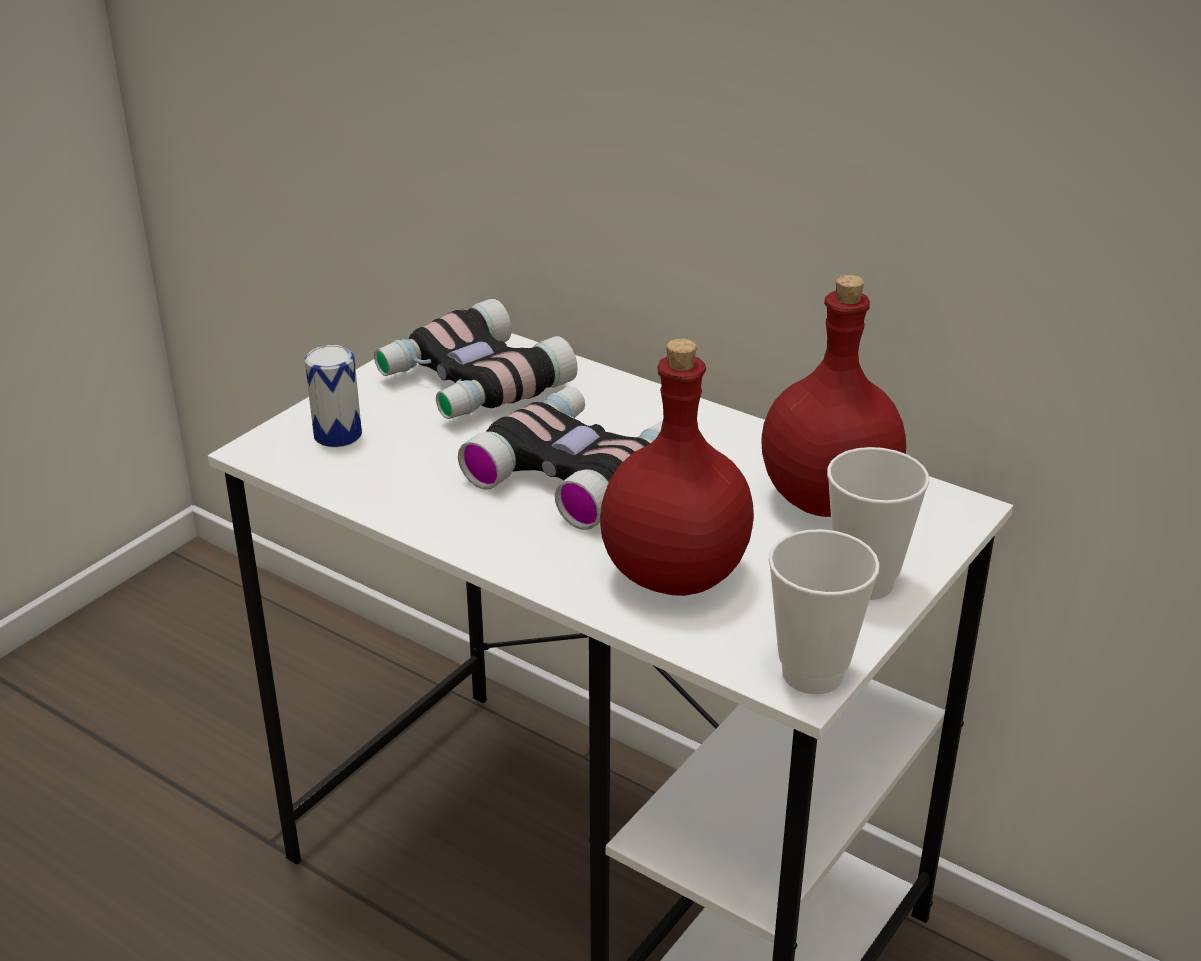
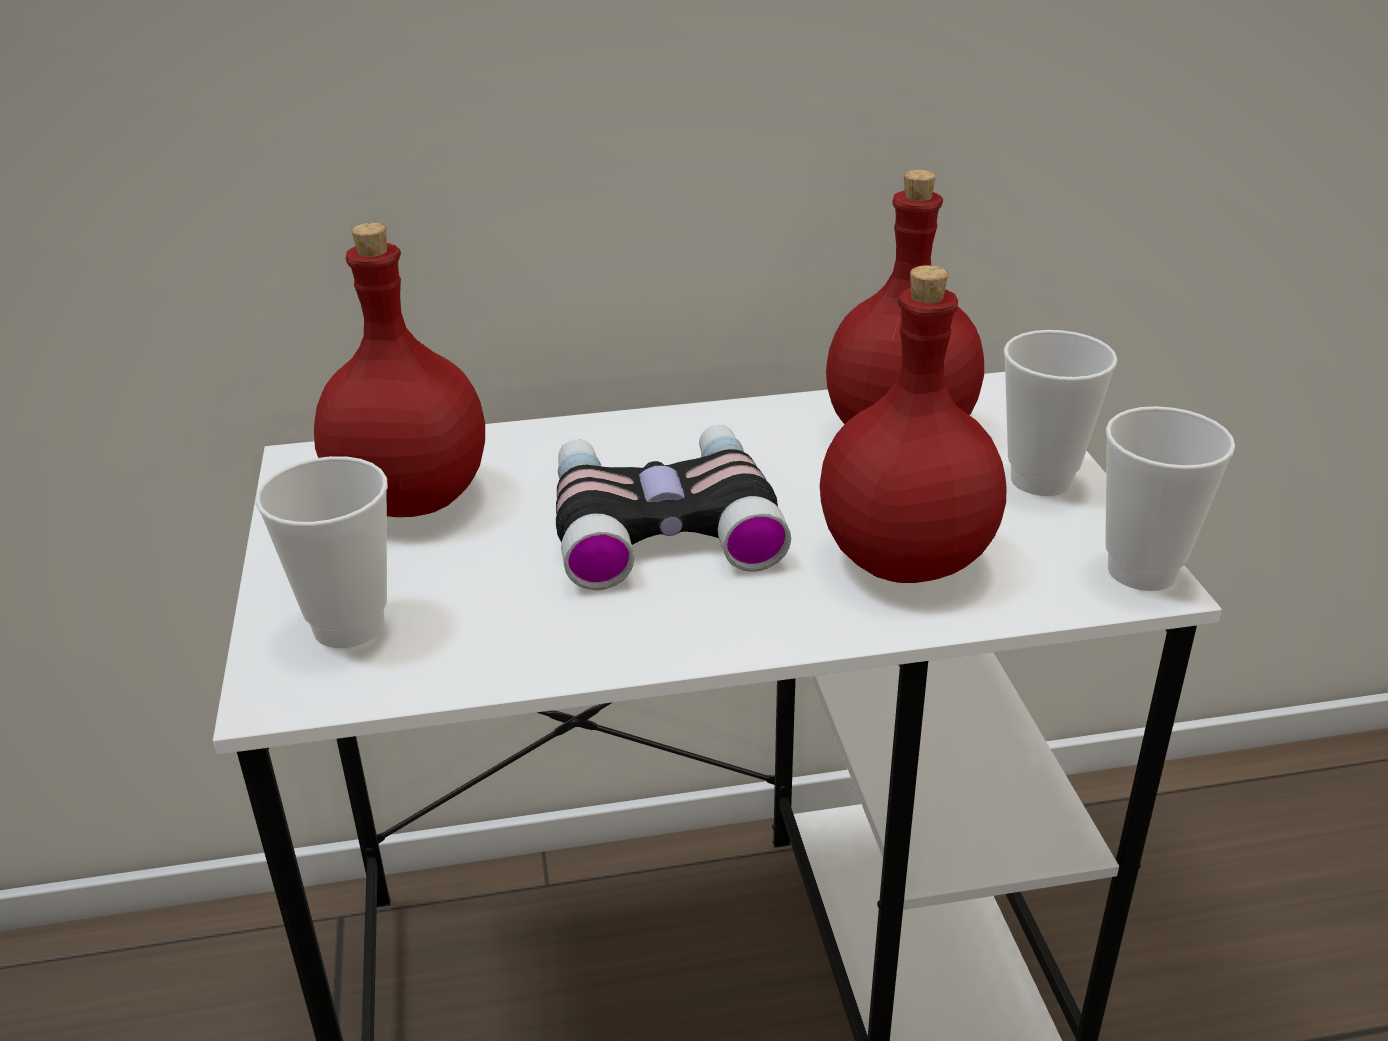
camera: 45 degrees left, 0 degrees up
can [304,345,362,447] -> cup [256,456,388,648]
binoculars [374,299,578,419] -> red bottle [314,223,485,517]

